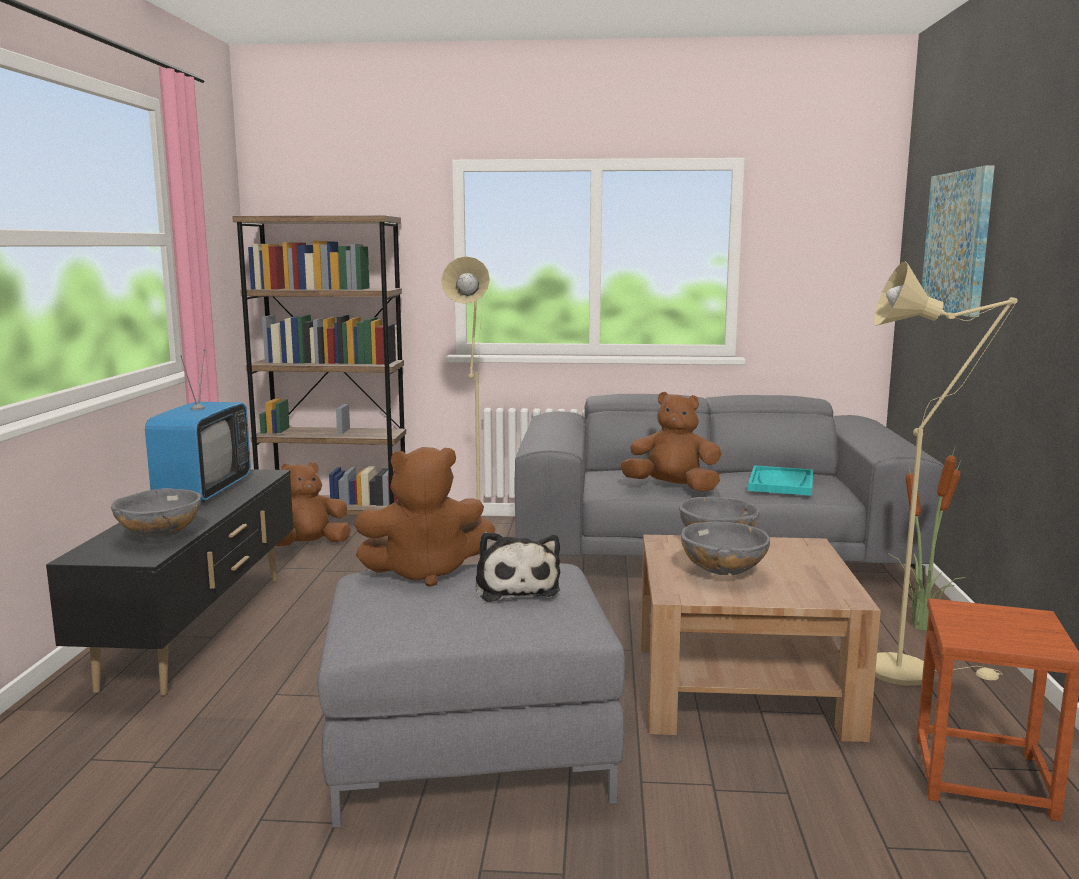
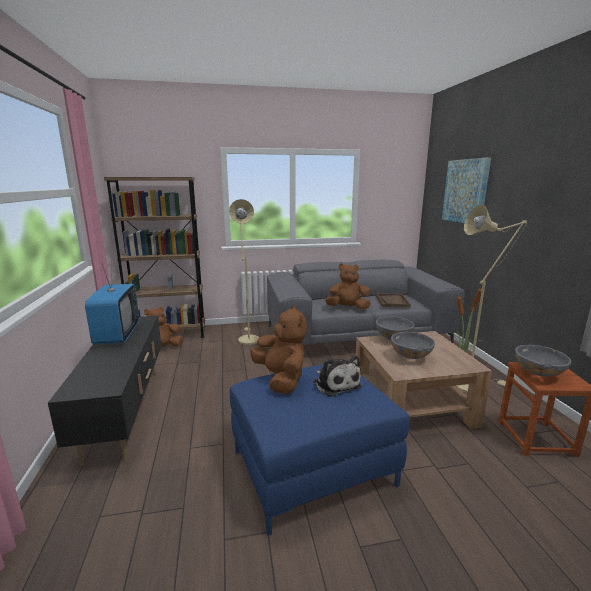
camera: 15 degrees left, 5 degrees up
grey bowl [111,488,201,539] -> grey bowl moved to [515,345,571,377]
grey ottoman [317,563,625,828] -> blue ottoman [230,364,410,536]
brown plush toy [355,447,495,586] -> brown plush toy turned 90 degrees counterclockwise [250,305,307,394]
turquoise tray [748,465,813,496] -> brown tray [376,294,411,308]

